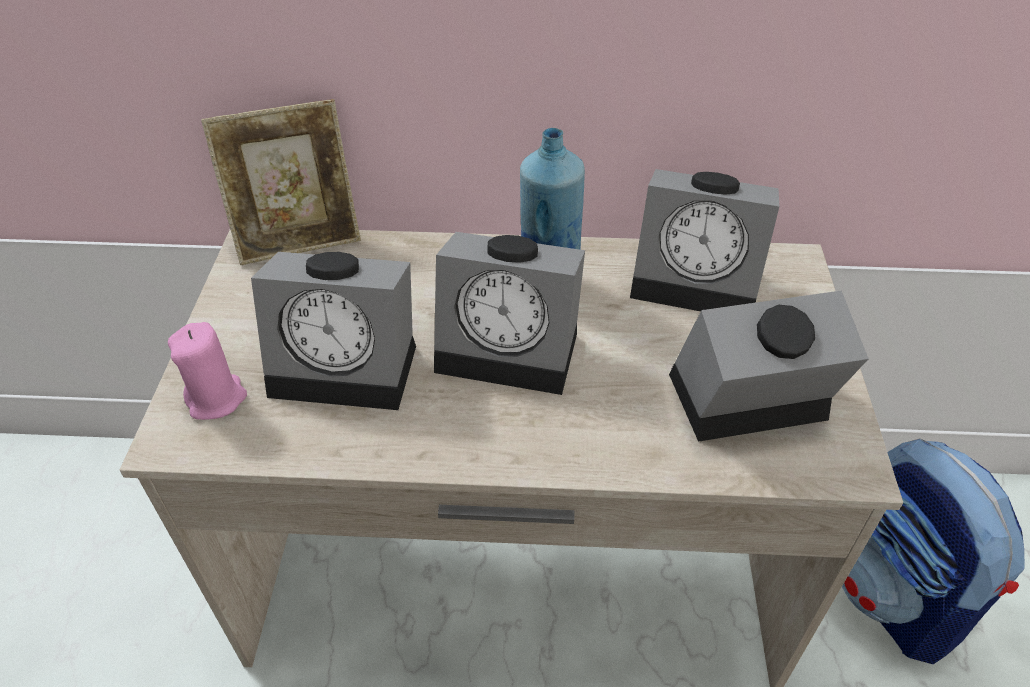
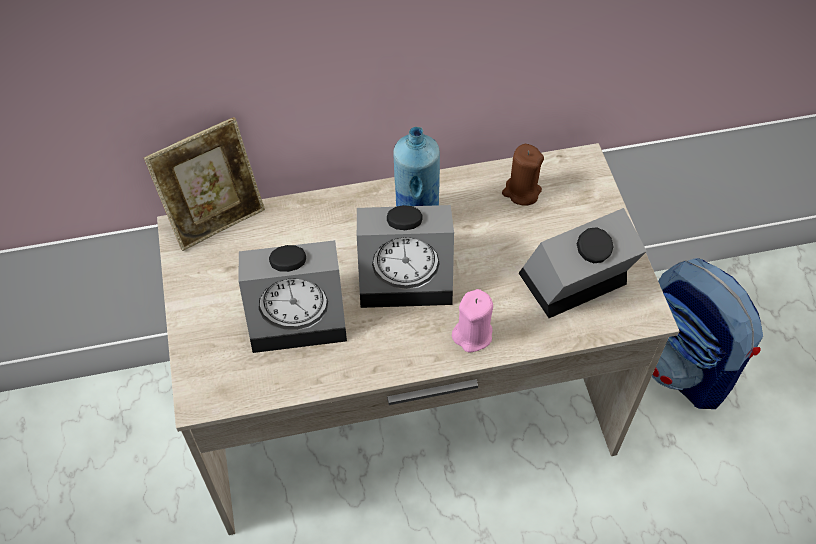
camera: 15 degrees left, 10 degrees up
pink candle [168,322,247,420] -> pink candle moved to [452,289,493,352]
alarm clock [630,169,779,311] -> brown candle [502,144,544,205]

